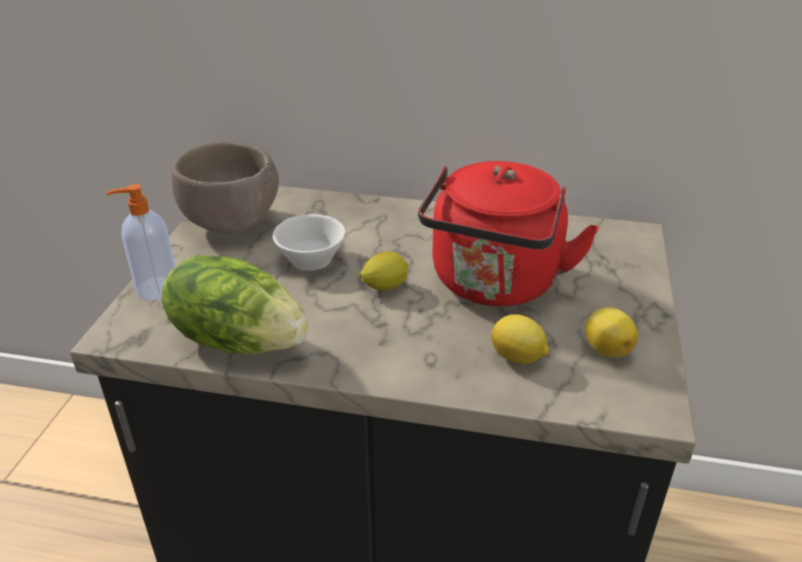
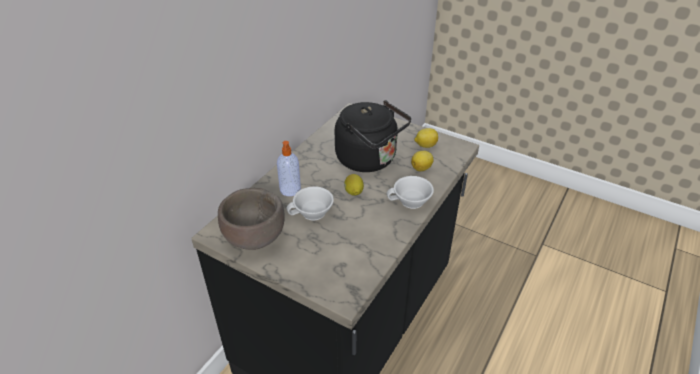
camera: 70 degrees left, 5 degrees up
soap dispenser [106,184,175,300] -> soap dispenser moved to [277,141,301,196]
lettuce [161,255,309,354] -> none
red kettle [418,161,599,306] -> black kettle [335,100,411,172]
none -> white cup [387,176,434,209]

